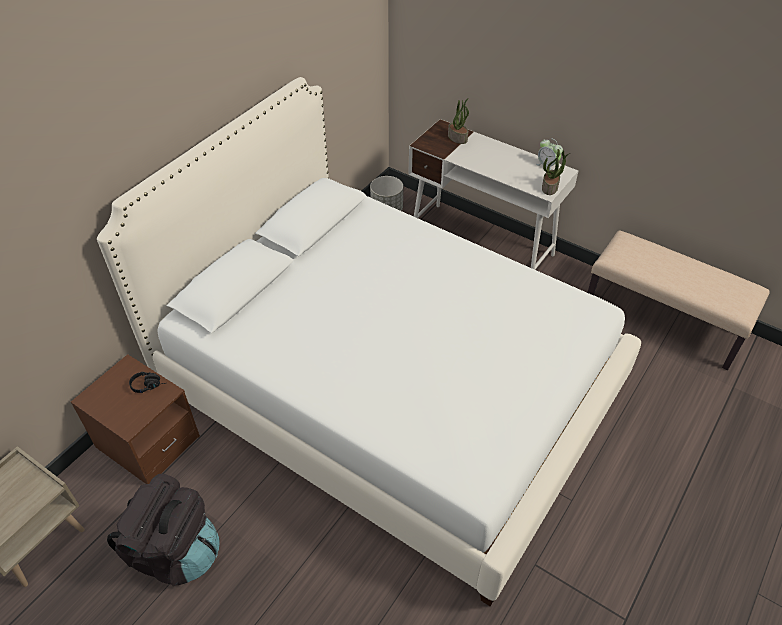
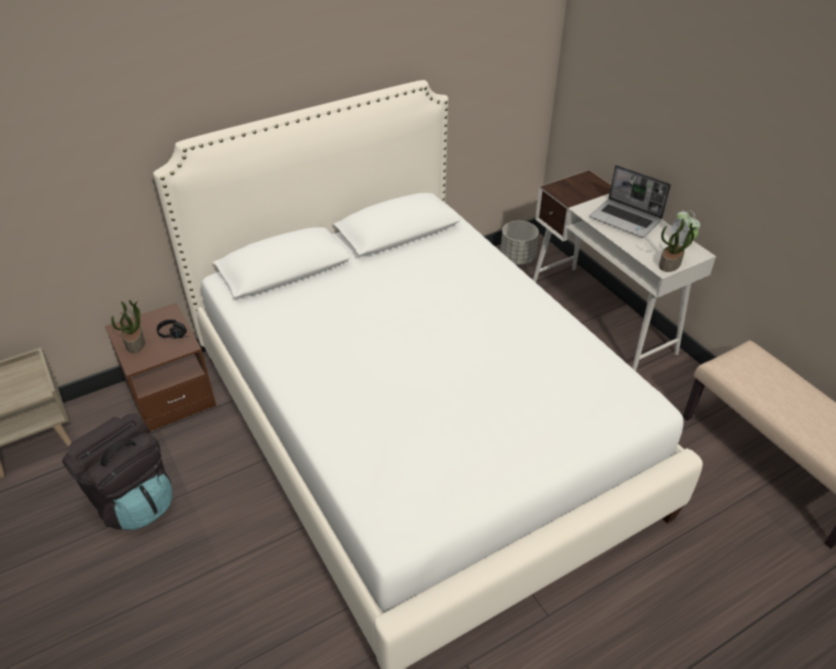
camera: 25 degrees right, 5 degrees down
potted plant [448,99,469,144] -> potted plant moved to [111,300,145,353]
none -> laptop [589,165,671,238]

